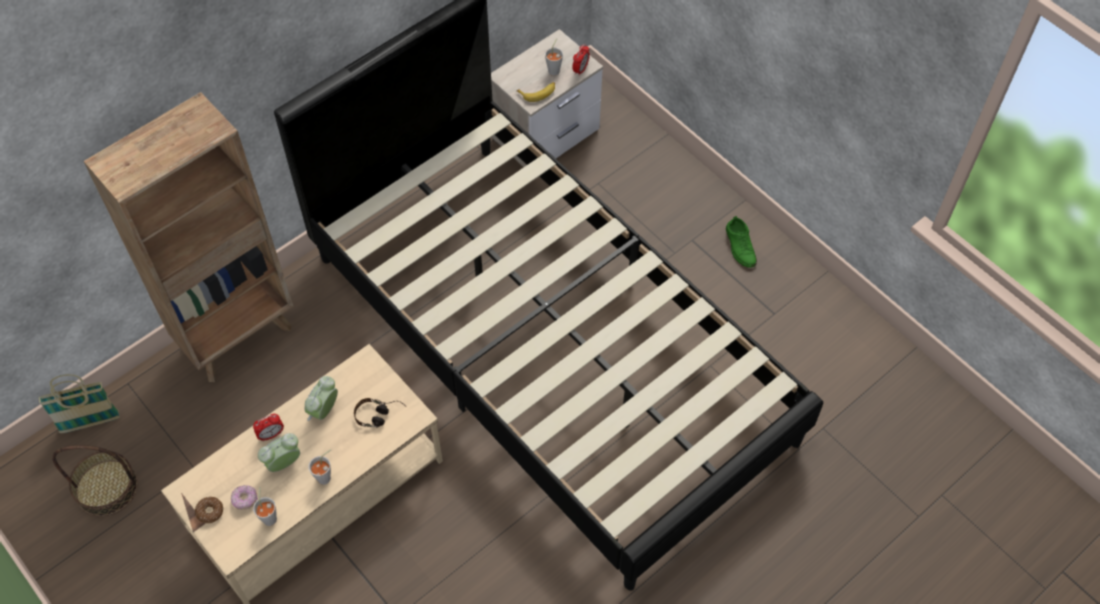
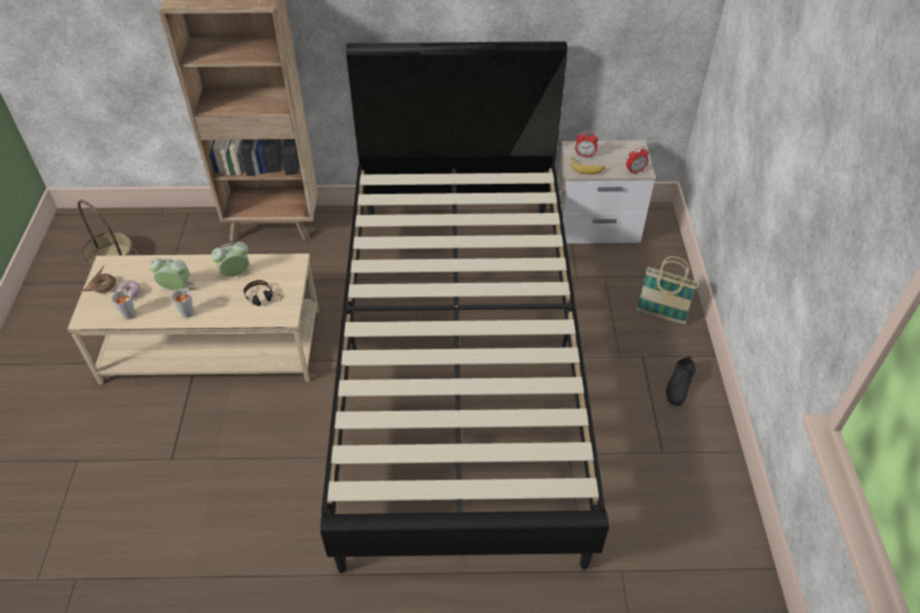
camera: 40 degrees right, 10 degrees down
basket [39,374,120,433] -> basket moved to [636,256,699,324]
alarm clock [253,414,284,441] -> alarm clock moved to [575,131,598,157]
grey cup [545,38,563,76] -> none
green shoe [726,216,757,268] -> black shoe [666,356,696,406]

